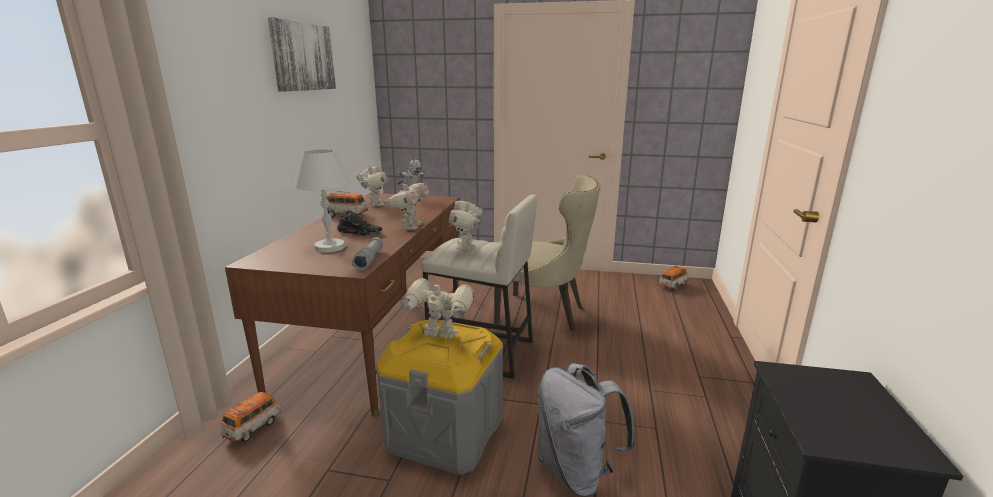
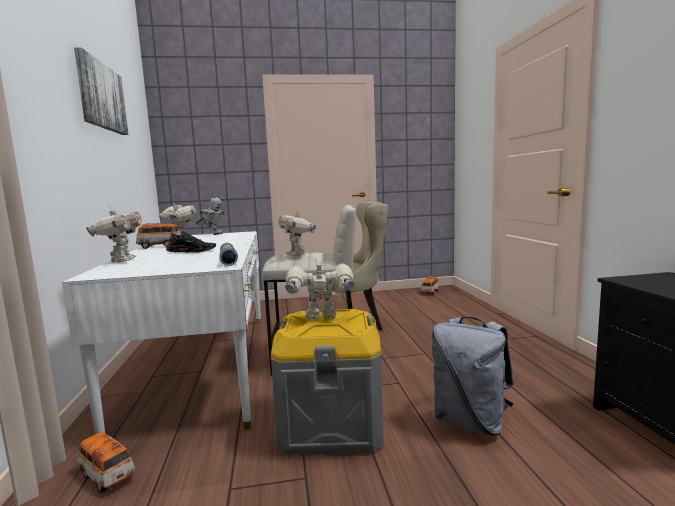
camera: 20 degrees left, 10 degrees down
toy car [221,392,281,442] -> toy car turned 60 degrees counterclockwise [76,432,135,493]
brown desk [225,193,460,416] -> white desk [62,231,261,434]
white table lamp [294,149,351,253] -> none
toy robot [385,179,429,230] -> toy robot moved to [86,205,142,262]

